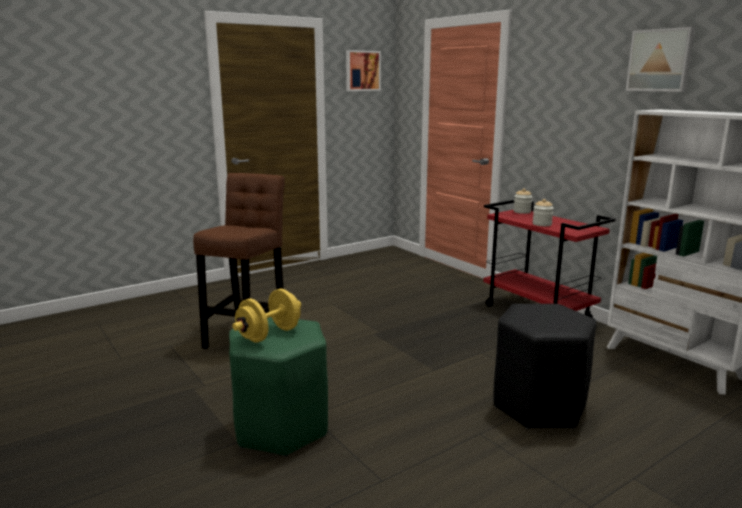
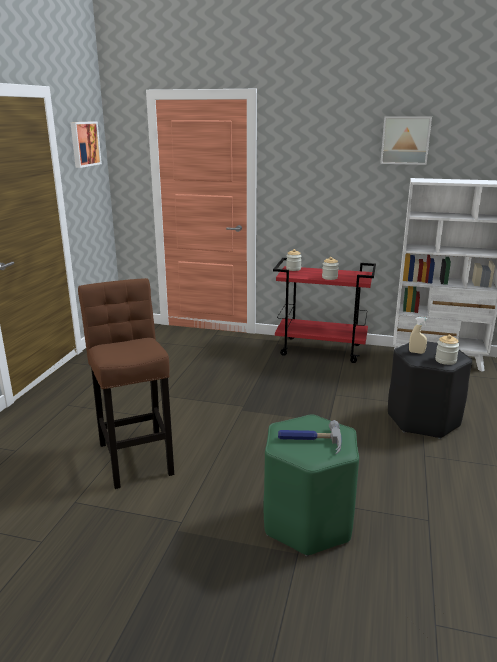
camera: 40 degrees left, 5 degrees up
yellow dumbbell [232,289,301,343] -> hammer [278,420,342,454]
none -> beige spray bottle [409,317,428,354]
none -> jar [435,335,459,365]

